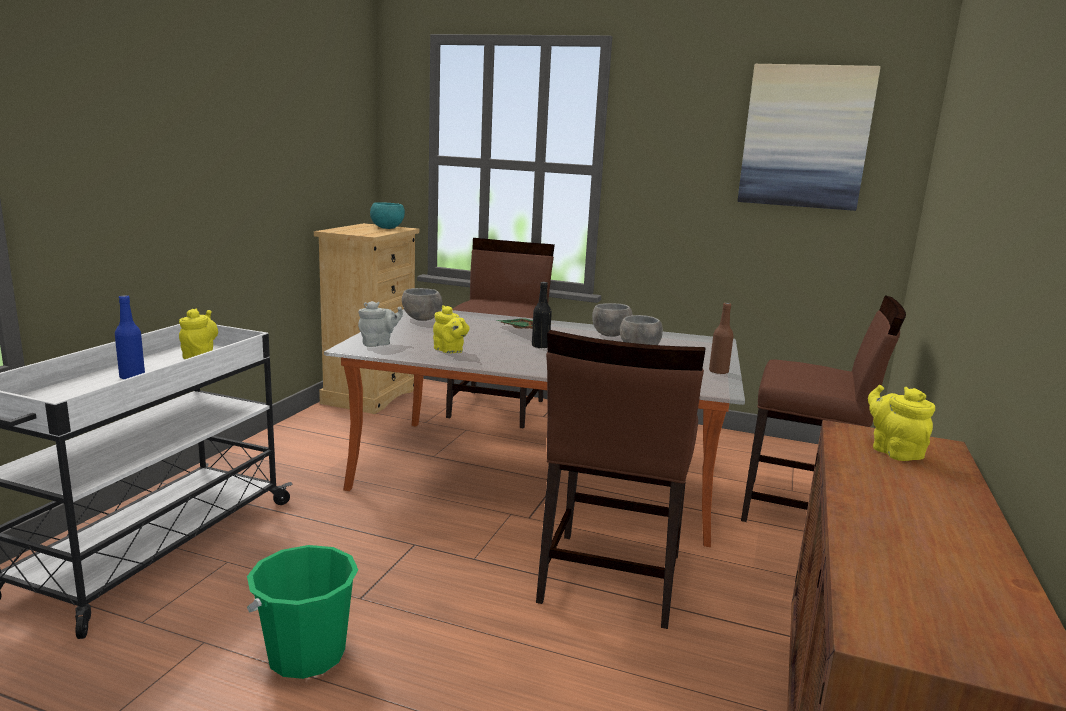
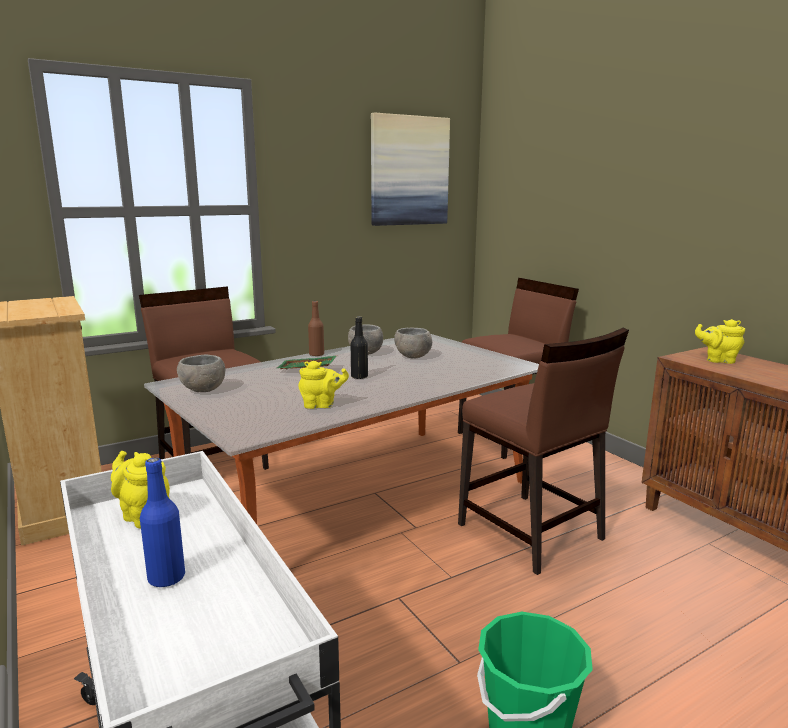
camera: 50 degrees left, 0 degrees up
grey teapot [358,301,403,347] -> none
turquoise bowl [370,202,405,229] -> none
brown bottle [709,303,734,374] -> brown bottle moved to [308,301,324,357]

